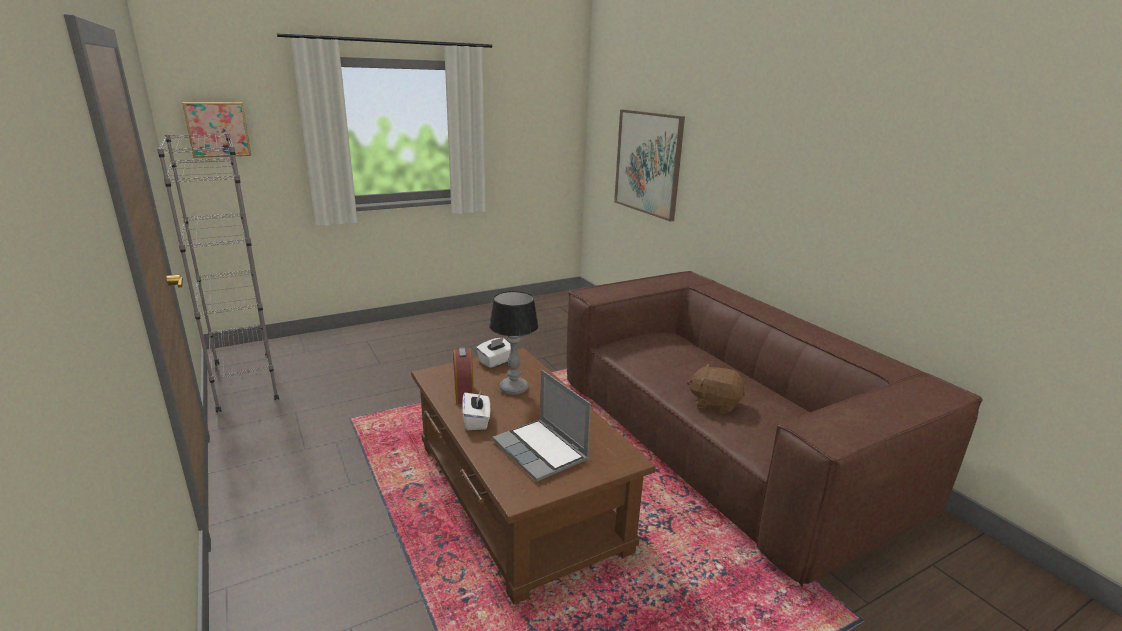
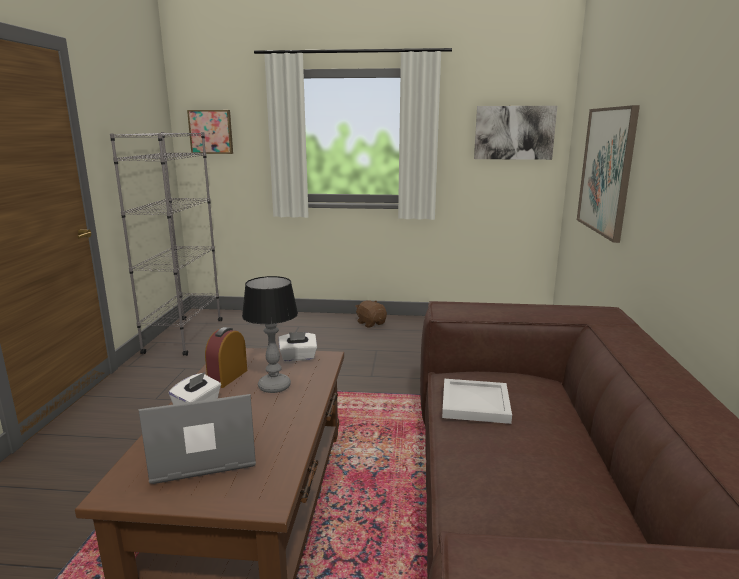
camera: 35 degrees right, 5 degrees down
laptop [492,370,591,482] -> laptop turned 75 degrees clockwise [139,394,256,484]
brown plush toy [687,363,745,413] -> brown plush toy moved to [355,300,387,328]
none -> white tray [442,379,512,424]
none -> picture [474,106,557,160]

